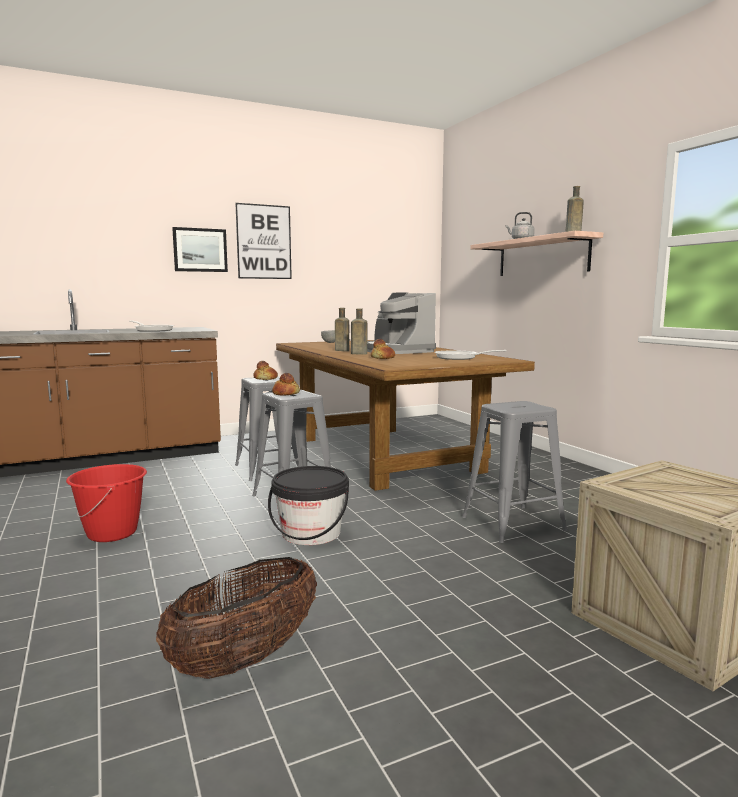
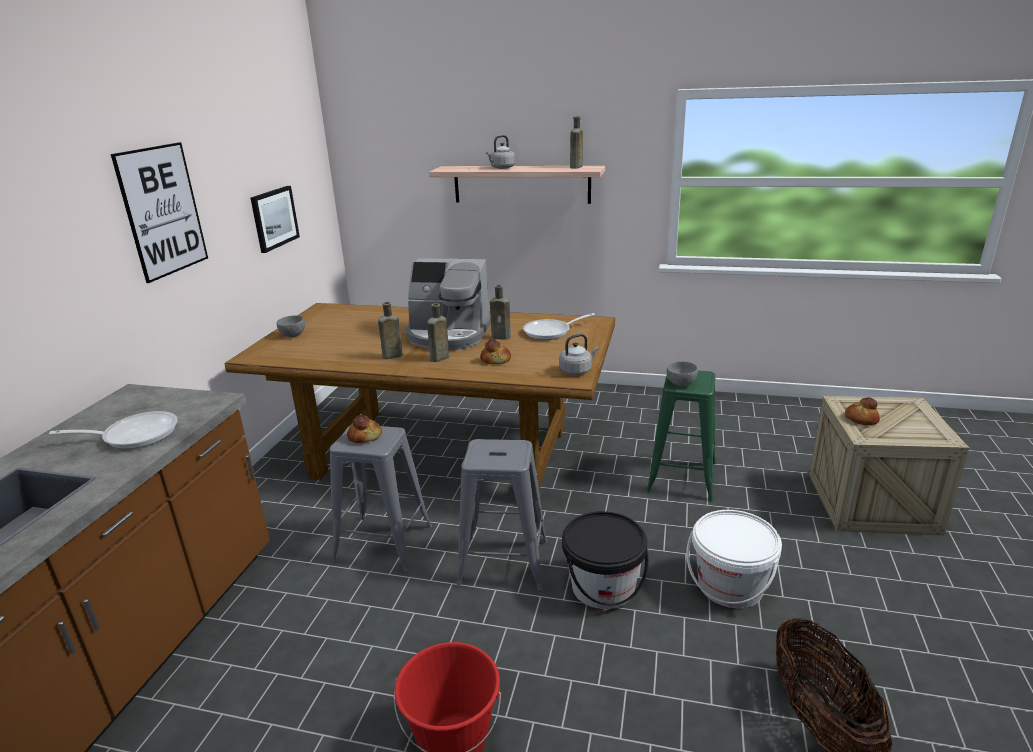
camera: 50 degrees left, 15 degrees up
picture [172,227,228,272] -> picture moved to [251,186,300,253]
bread [272,373,300,395] -> bread moved to [845,397,880,425]
grey stool [462,401,567,543] -> green stool [646,371,716,501]
none -> brown bottle [490,285,511,340]
none -> grey kettle [559,334,599,375]
none -> grey bowl [667,361,698,387]
none -> white bucket [686,510,782,608]

